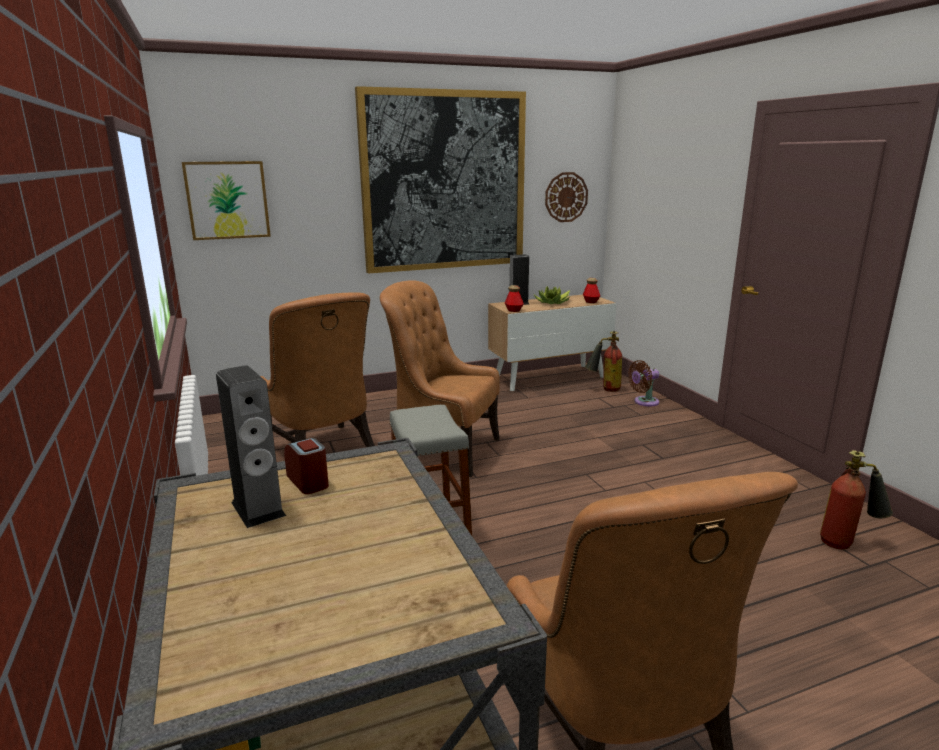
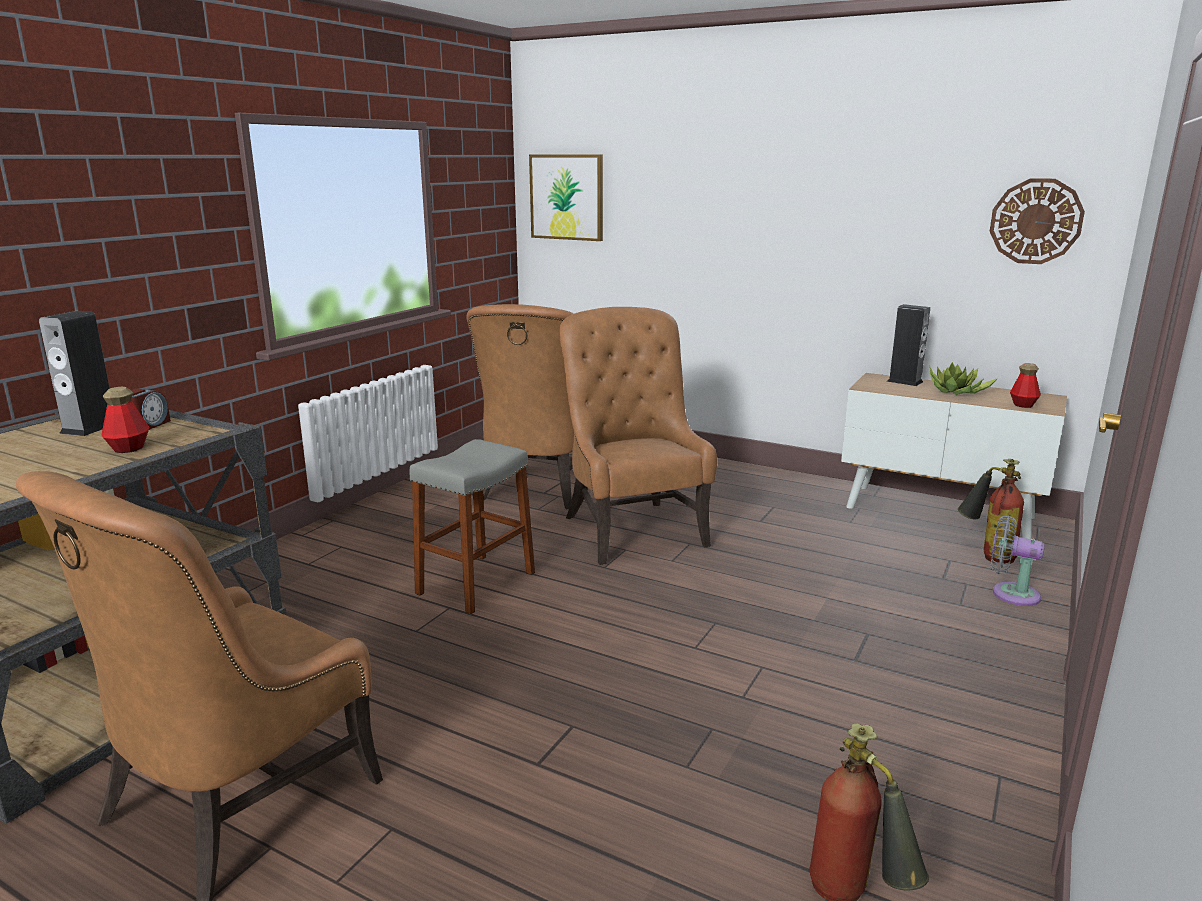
camera: 50 degrees right, 0 degrees up
picture [355,86,526,274] -> none
bottle [505,285,524,312] -> bottle moved to [102,387,150,453]
brown fan [628,360,659,406] -> grey fan [991,516,1045,606]

